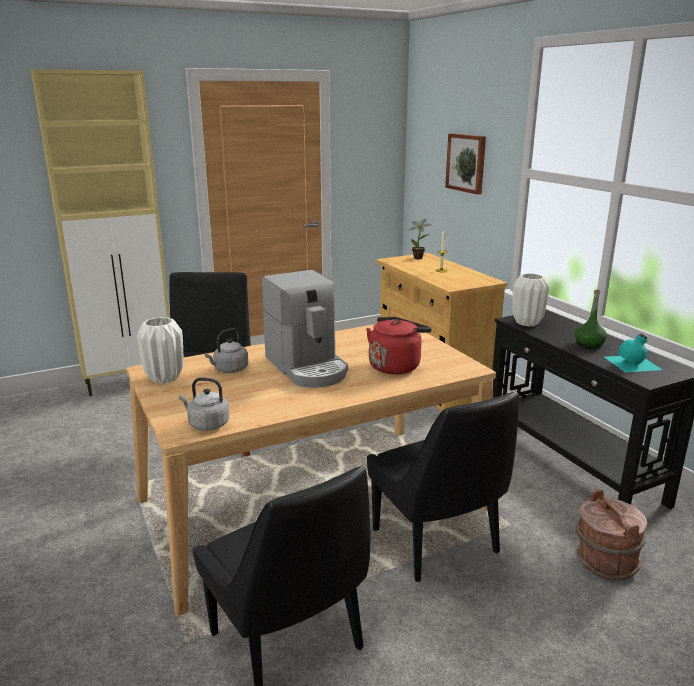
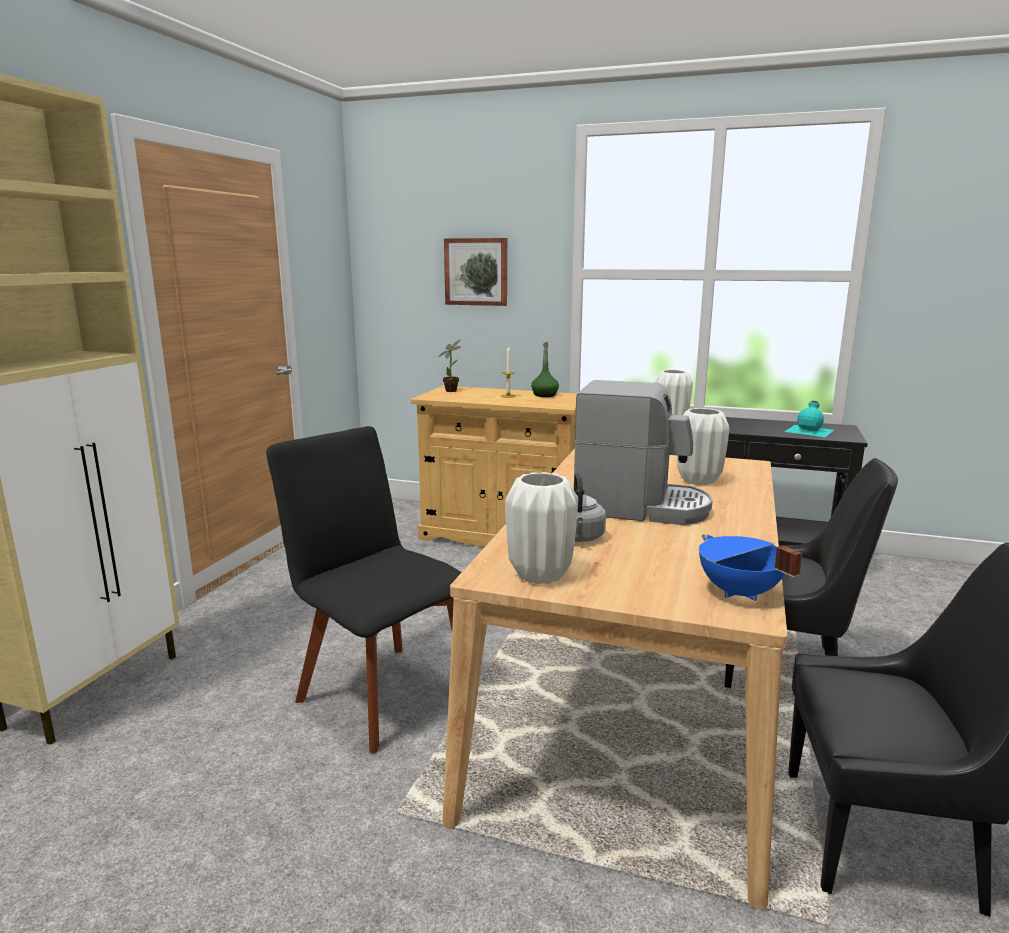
camera: 45 degrees left, 5 degrees down
grey kettle [179,377,230,431] -> blue cooking pot [699,534,803,601]
red kettle [366,317,432,374] -> white vase [677,408,729,485]
green bottle [575,289,607,349] -> green bottle moved to [531,342,559,397]
brown bucket [576,489,647,581] -> none

